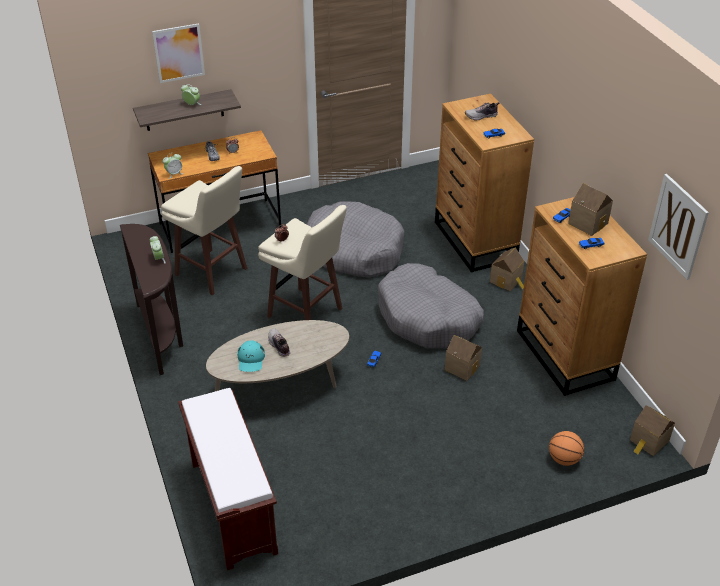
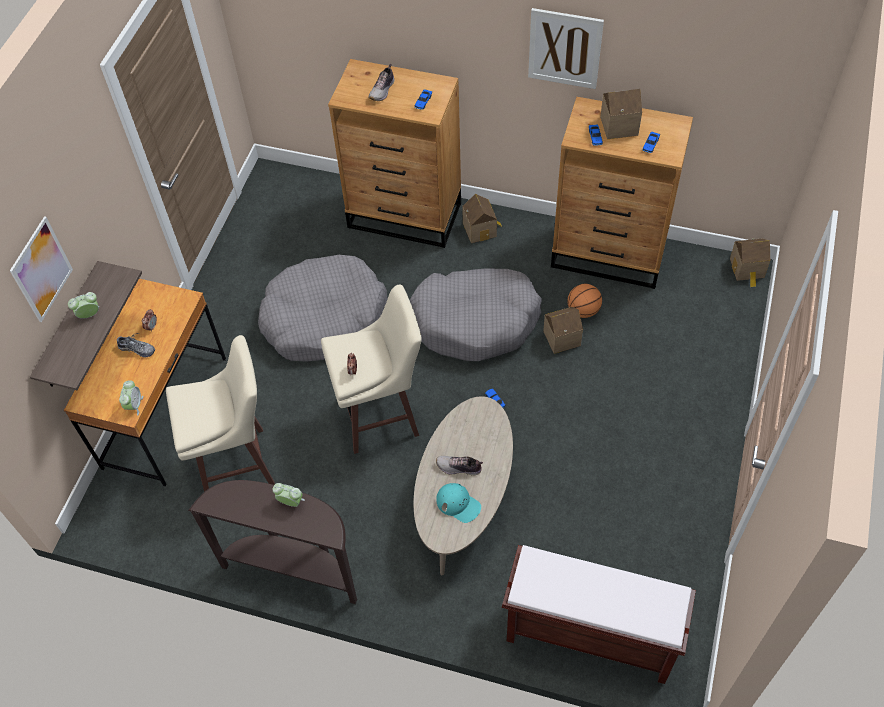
camera: 50 degrees left, 15 degrees up
basketball [549,431,584,466] -> basketball moved to [567,284,602,318]
picture [648,174,709,280] -> picture moved to [528,8,604,89]

